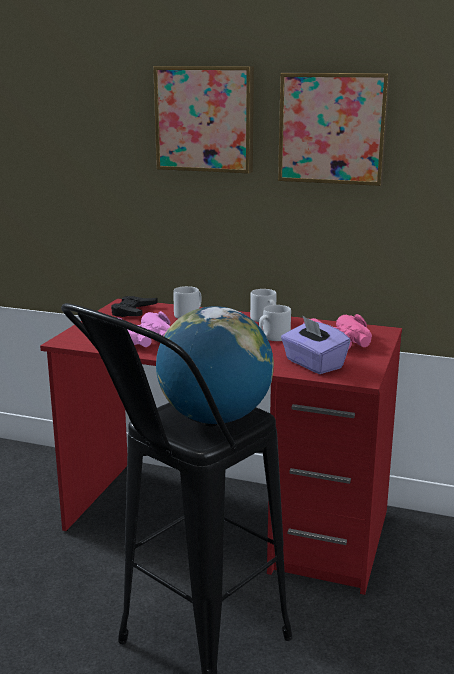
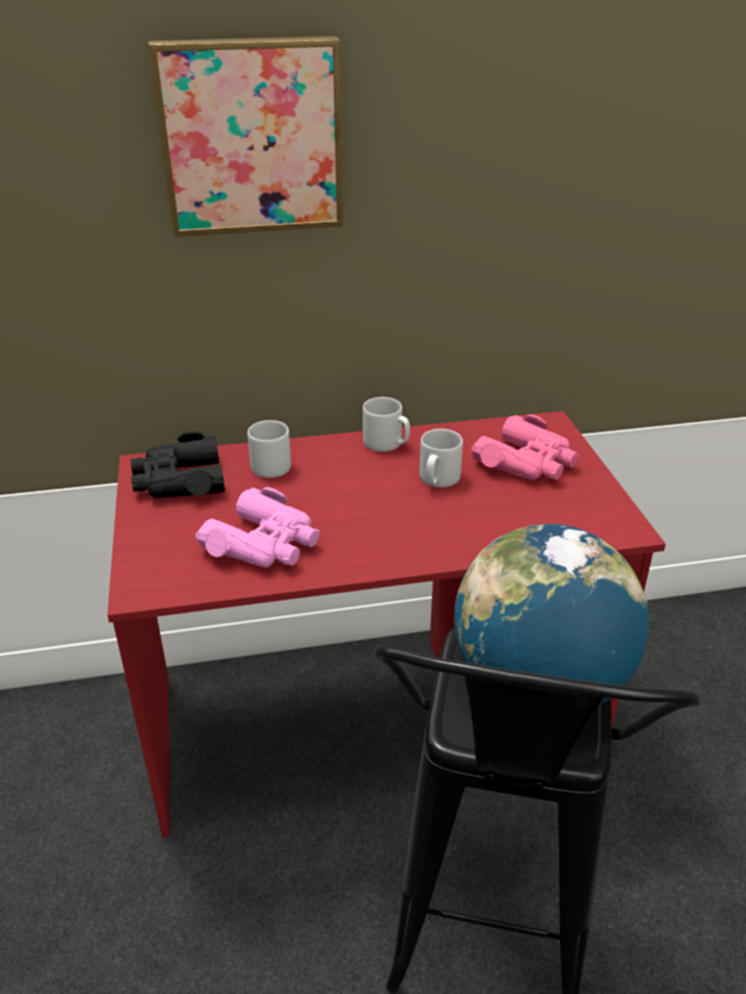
camera: 30 degrees left, 15 degrees up
black game controller [111,296,158,317] -> black binoculars [131,431,225,498]
picture [278,73,390,186] -> none
purple tissue box [281,315,350,374] -> none

